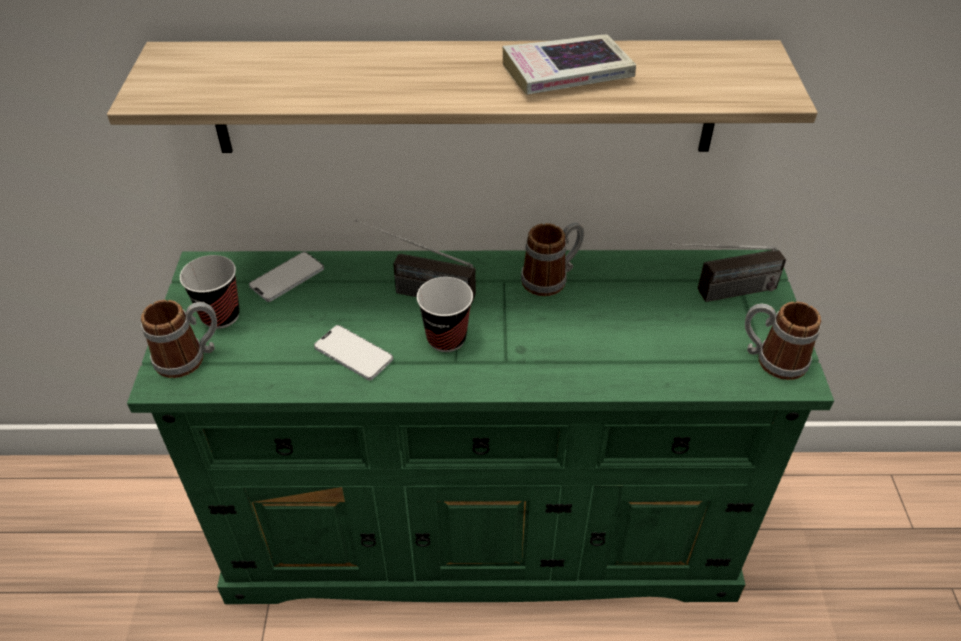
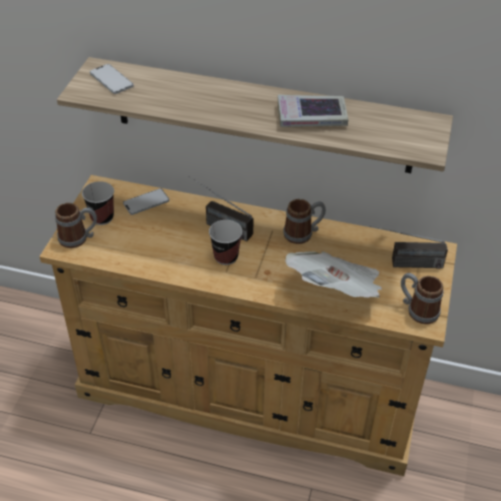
camera: 15 degrees right, 0 degrees up
green dresser [127,250,834,604] -> beige dresser [39,175,457,476]
phone [314,325,393,380] -> phone moved to [90,64,134,94]
none -> newspaper [285,251,382,298]

